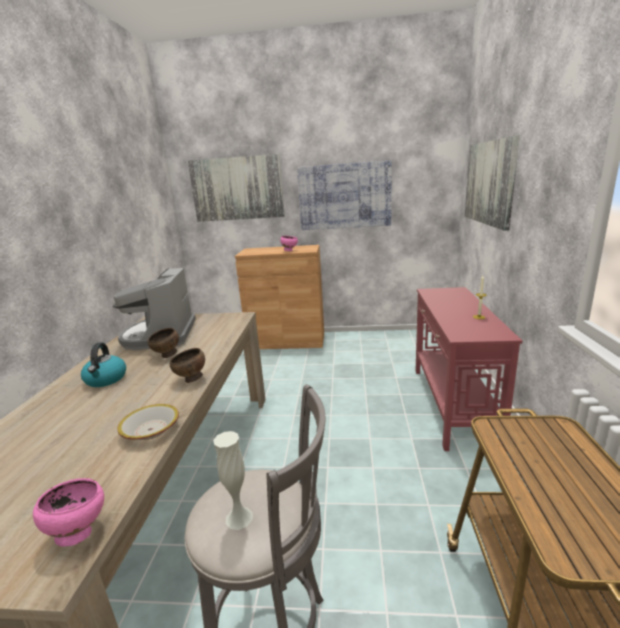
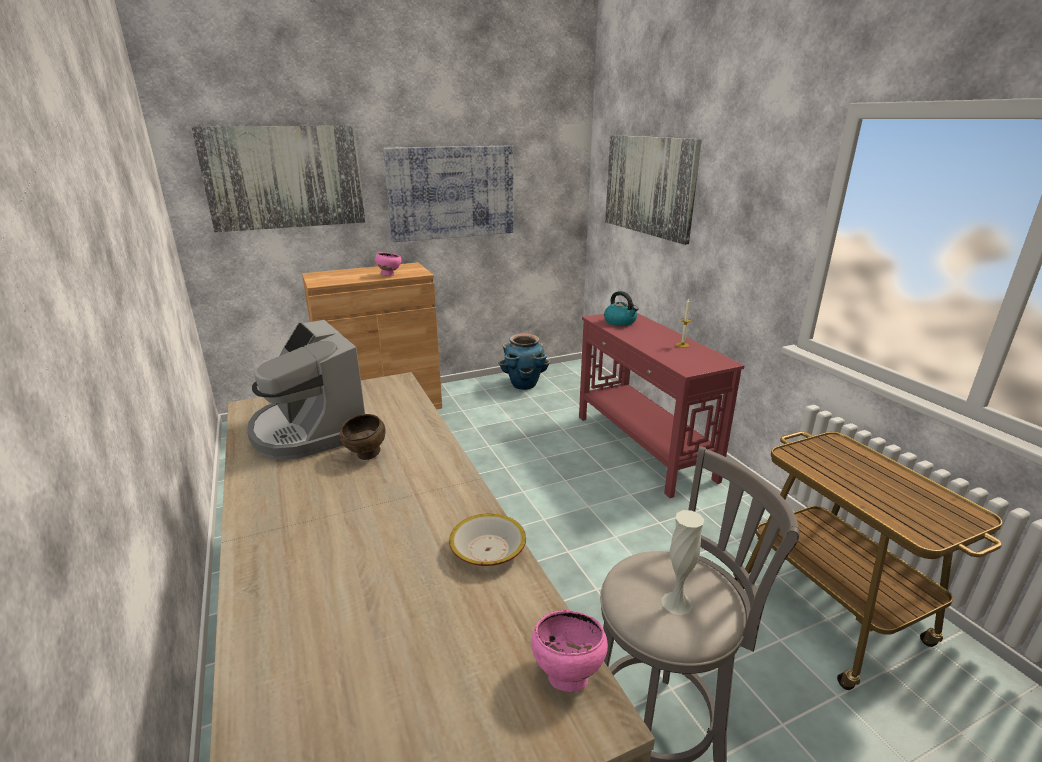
camera: 30 degrees left, 5 degrees up
kettle [81,342,126,387] -> kettle moved to [604,291,638,326]
brown bowl [170,348,205,383] -> none
none -> planter [499,334,550,390]

